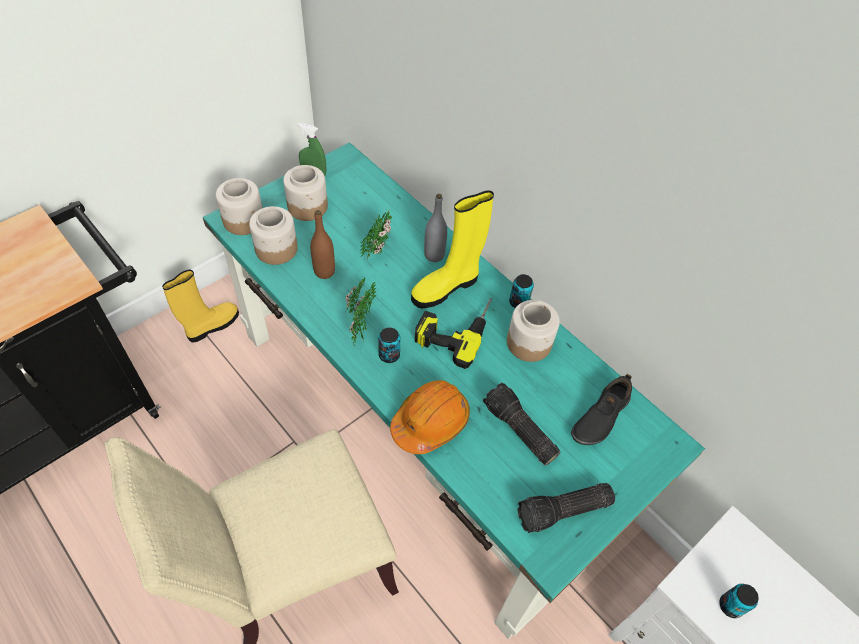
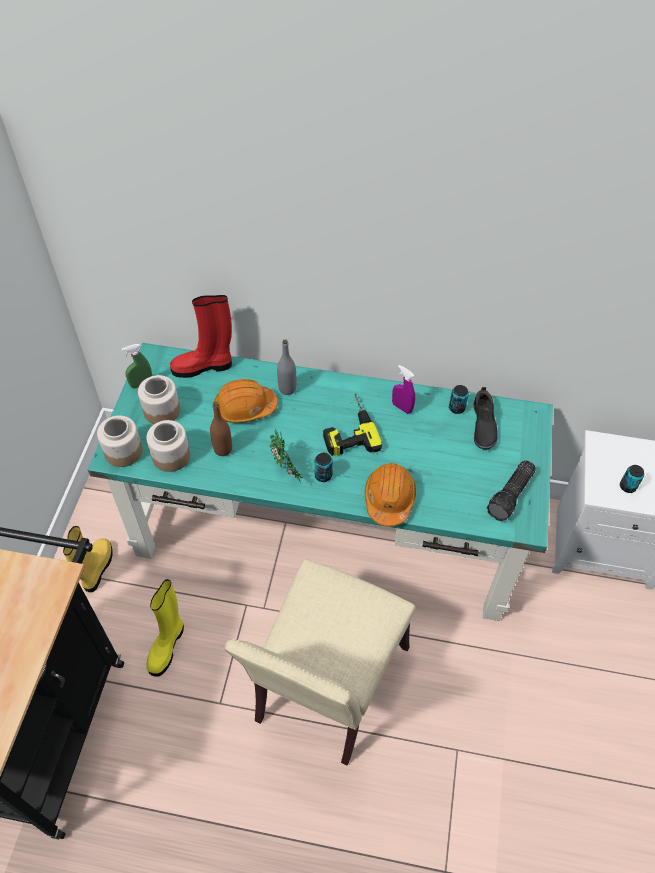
camera: 35 degrees left, 0 degrees up
potted plant [360,210,392,262] -> orange hard hat [214,379,278,423]
yellow boot [411,190,494,308] -> yellow boot moved to [146,579,184,676]
flashlight [483,383,561,466] -> none
jar [507,300,560,362] -> purple spray bottle [392,365,415,414]
can [509,274,534,308] -> can moved to [449,385,469,414]
none -> red boot [170,295,232,378]

